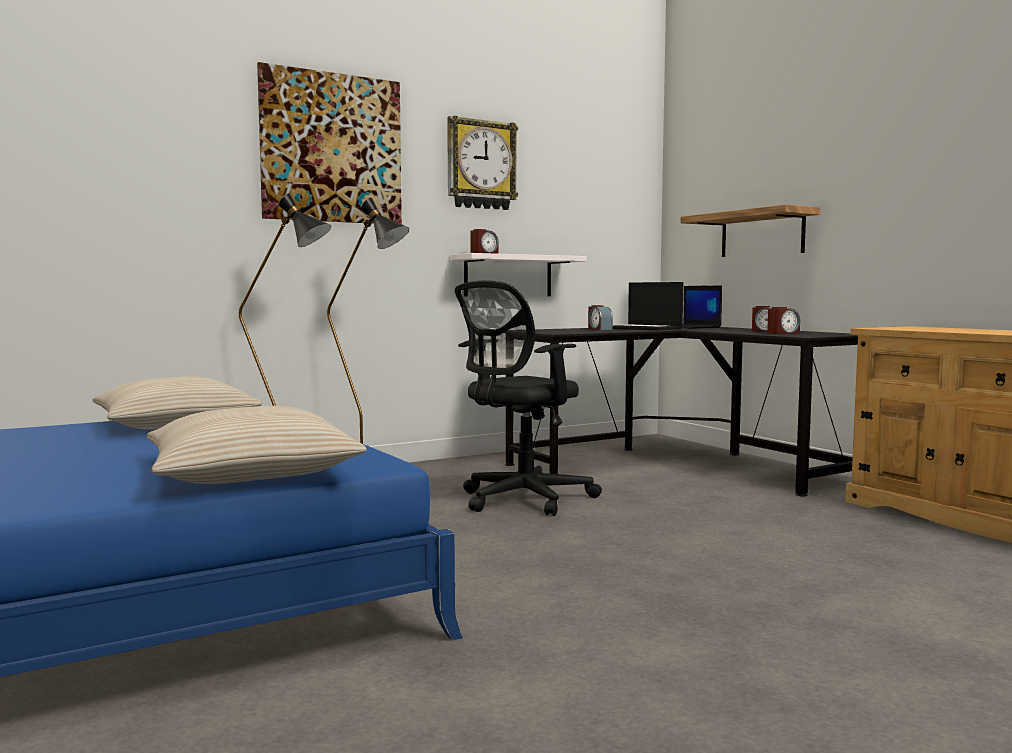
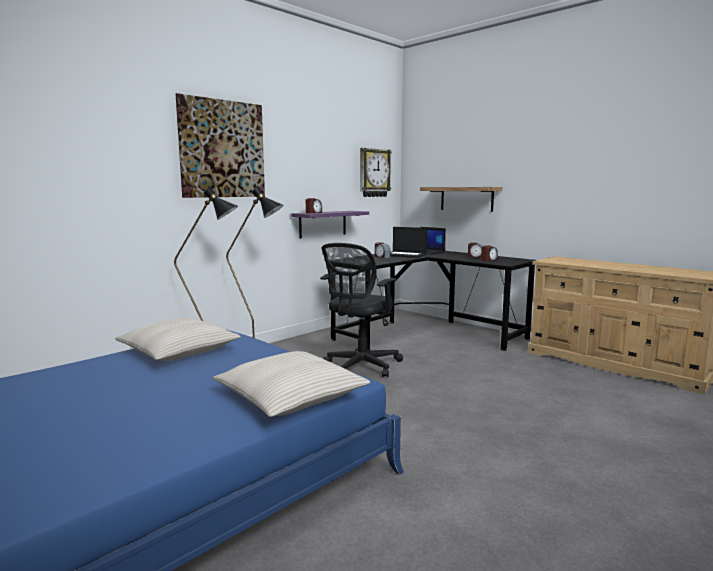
camera: 15 degrees left, 5 degrees up
wall clock [447,116,518,210] -> wall clock moved to [360,148,392,197]
white shelf [450,253,587,296] -> purple shelf [292,211,369,239]

